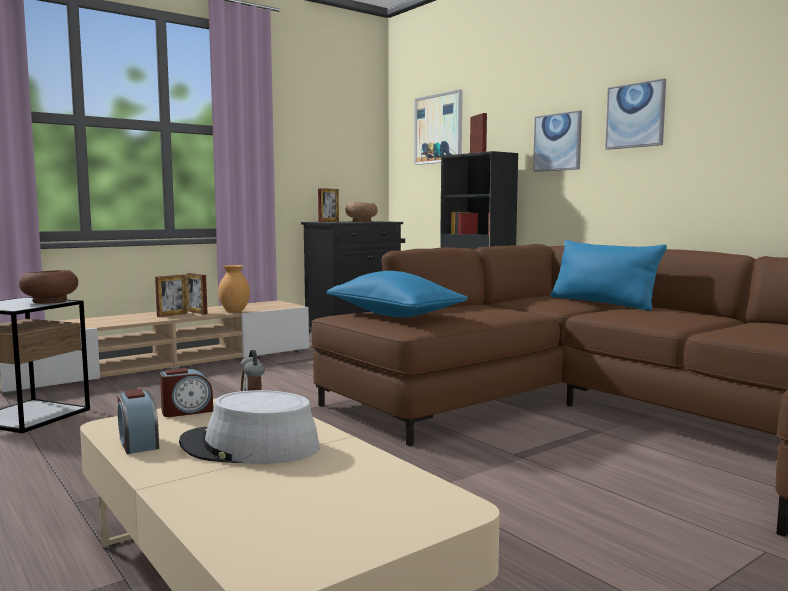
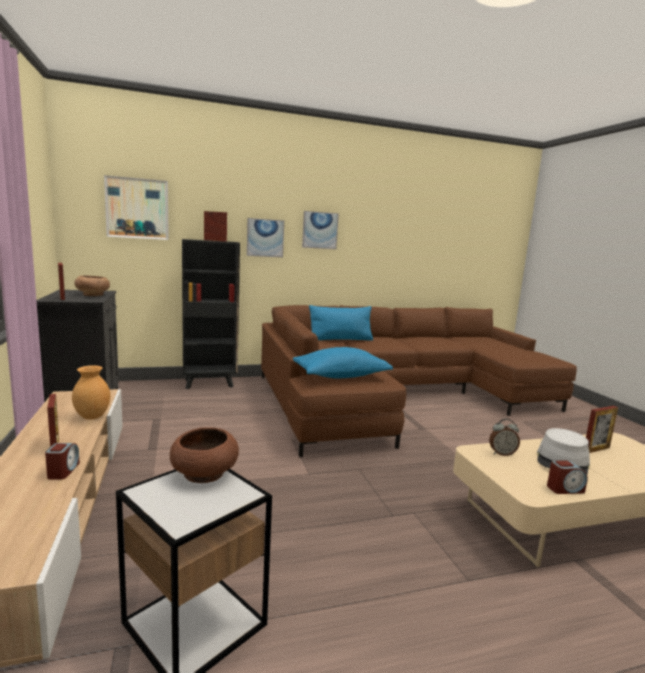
camera: 70 degrees left, 5 degrees up
alarm clock [160,368,213,417] -> alarm clock moved to [45,443,80,480]
picture frame [186,273,208,315] -> picture frame moved to [586,406,618,453]

